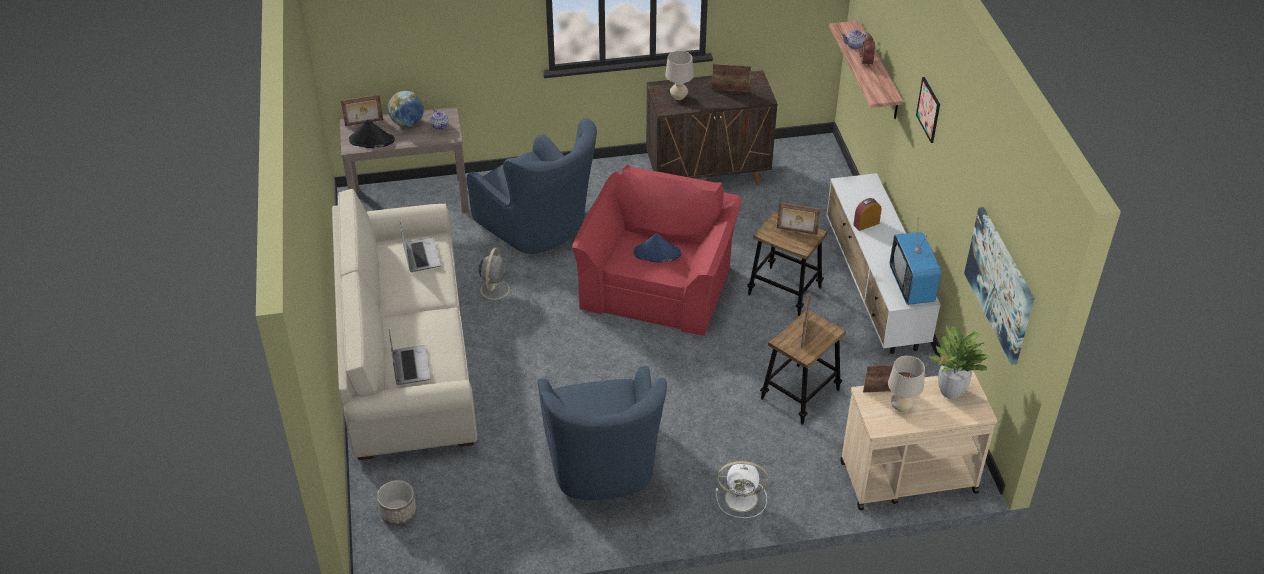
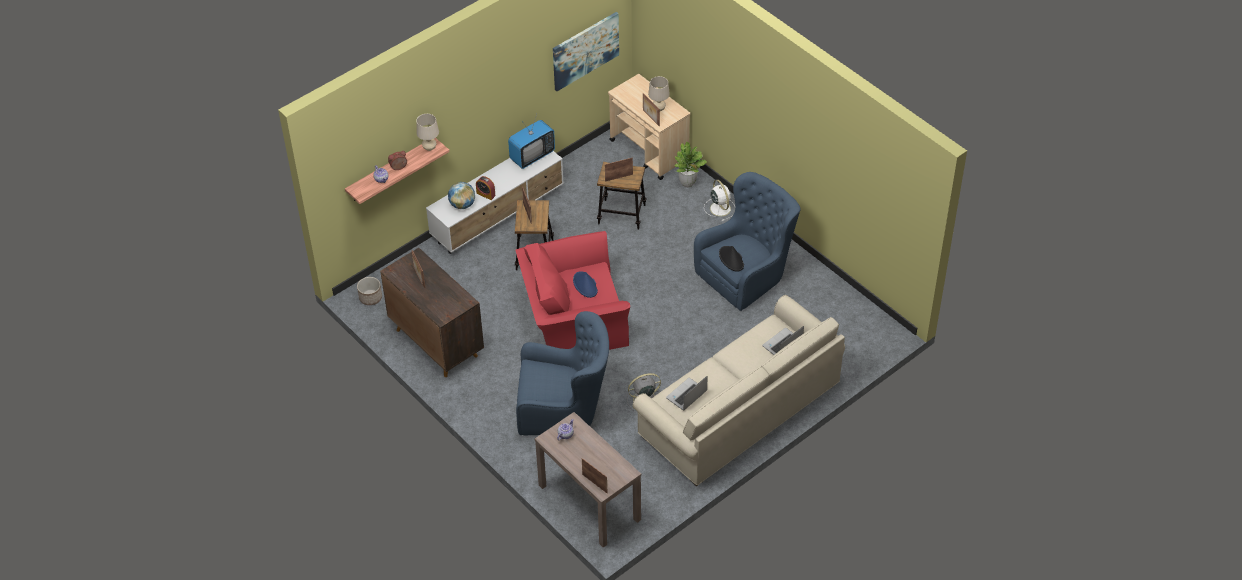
camera: 120 degrees left, 5 degrees up
black hat [349,120,395,148] -> black hat moved to [719,246,744,272]
planter [377,480,416,525] -> planter moved to [357,277,382,305]
globe [388,91,424,127] -> globe moved to [448,182,475,209]
blue armchair [467,118,597,254] -> blue armchair turned 75 degrees clockwise [516,311,609,435]
beige table lamp [665,51,694,100] -> beige table lamp moved to [416,114,439,151]
picture [916,77,940,143] -> none
potted plant [928,326,990,399] -> potted plant moved to [674,141,707,187]

